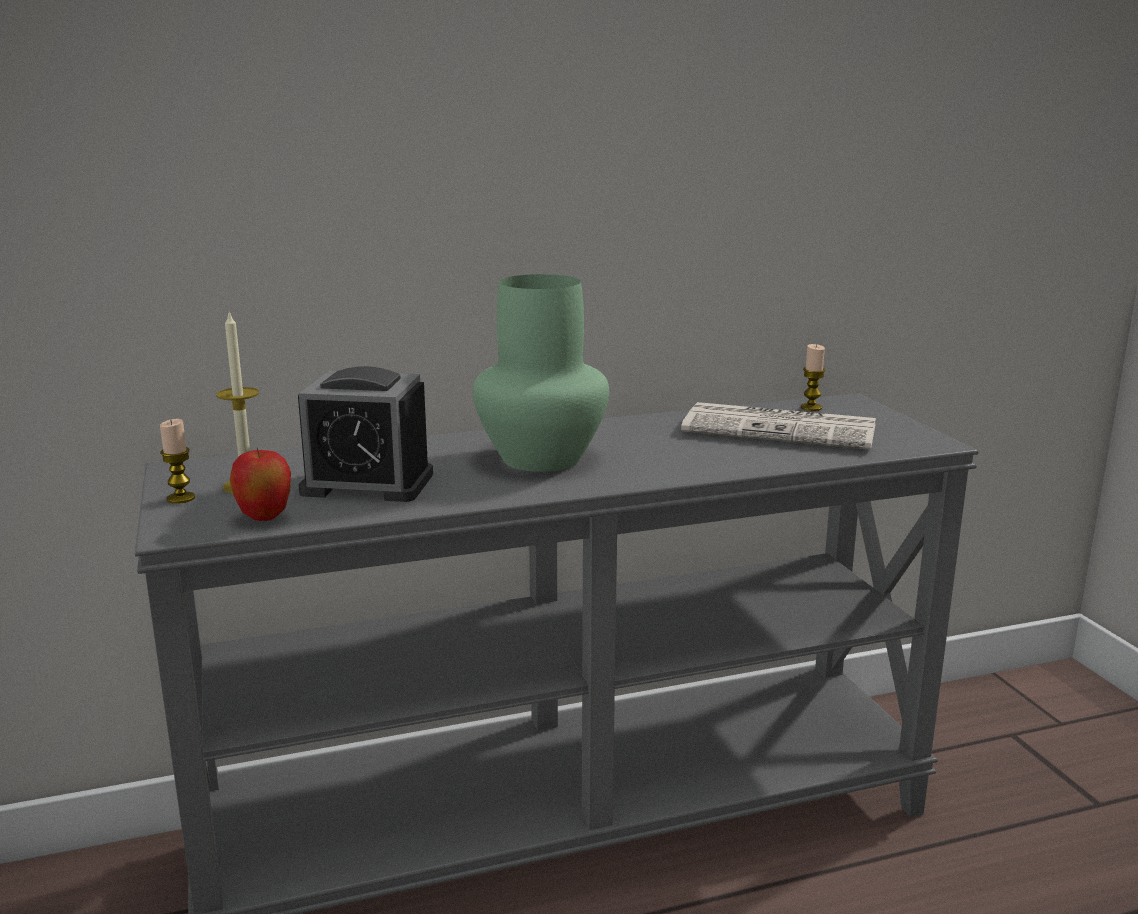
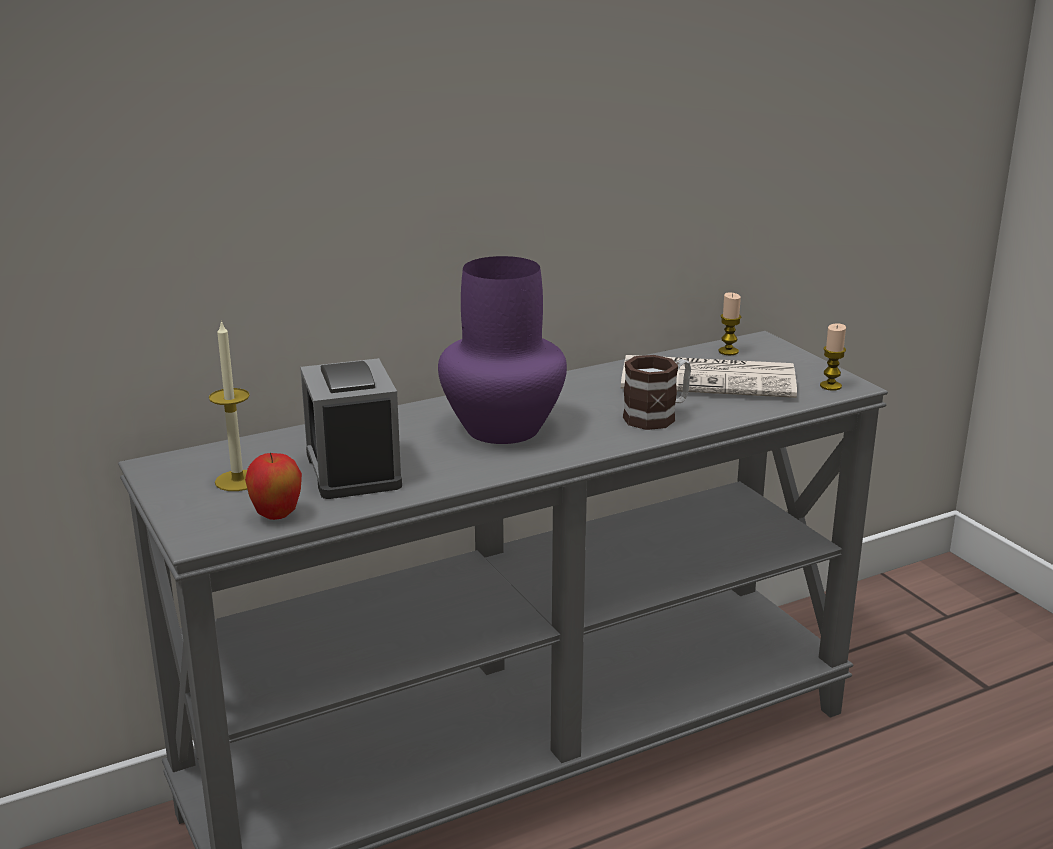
camera: 10 degrees left, 5 degrees up
candle [160,419,195,504] -> candle moved to [820,323,846,391]
alarm clock [298,366,433,502] -> alarm clock turned 75 degrees clockwise [300,358,402,499]
green vase [473,274,609,472] -> purple vase [438,256,567,444]
none -> mug [623,355,691,430]

